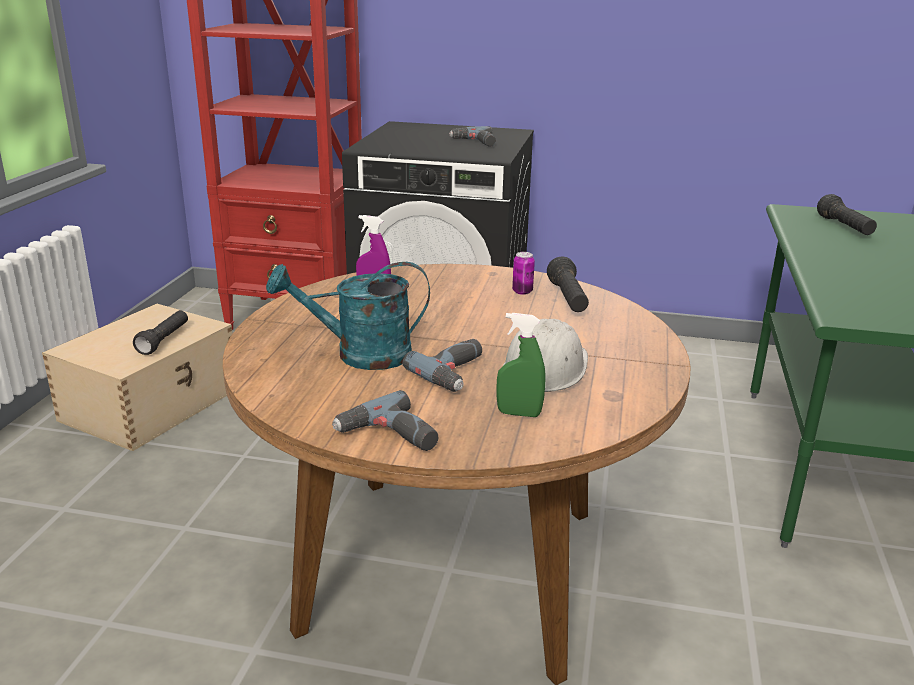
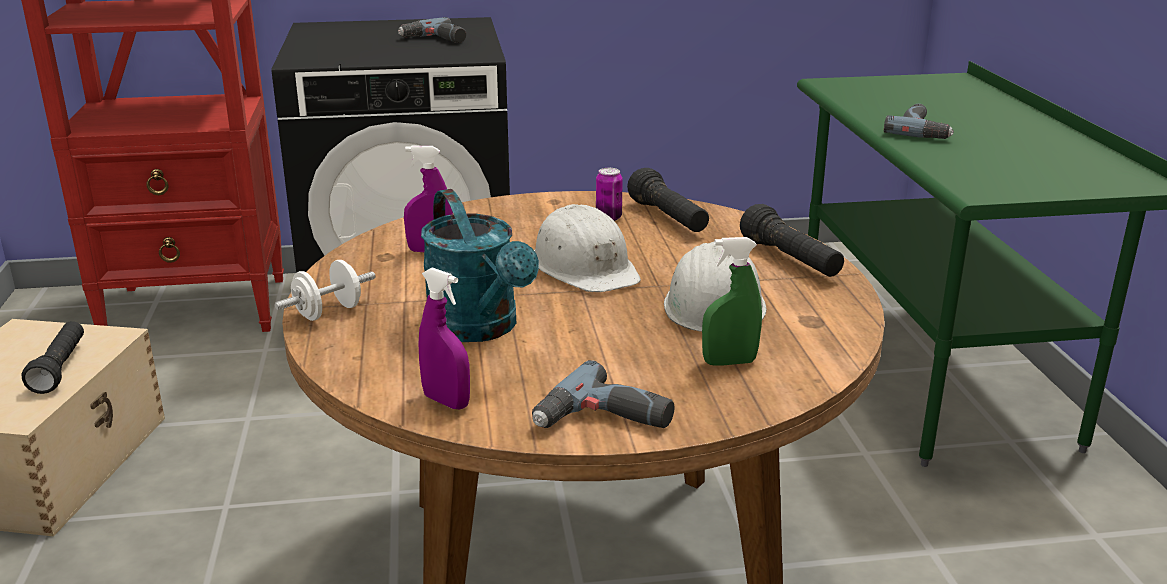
camera: 20 degrees left, 0 degrees up
turquoise watering can [266,262,430,370] -> turquoise watering can turned 90 degrees counterclockwise [421,189,539,342]
power drill [403,339,482,392] -> power drill moved to [884,104,954,139]
black flashlight [817,194,877,235] -> black flashlight moved to [740,204,844,277]
none -> white dumbbell [275,260,375,321]
none -> purple spray bottle [419,267,470,410]
none -> white hard hat [534,204,641,292]

